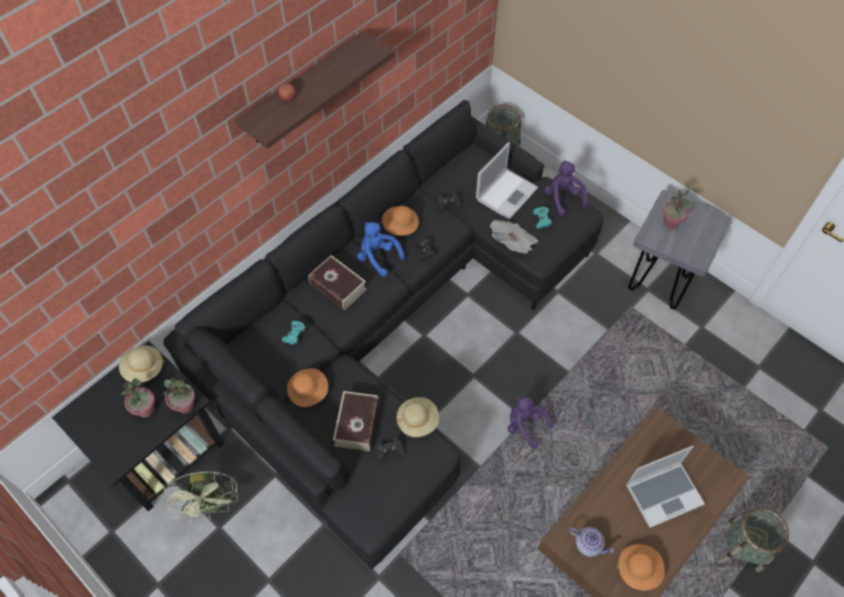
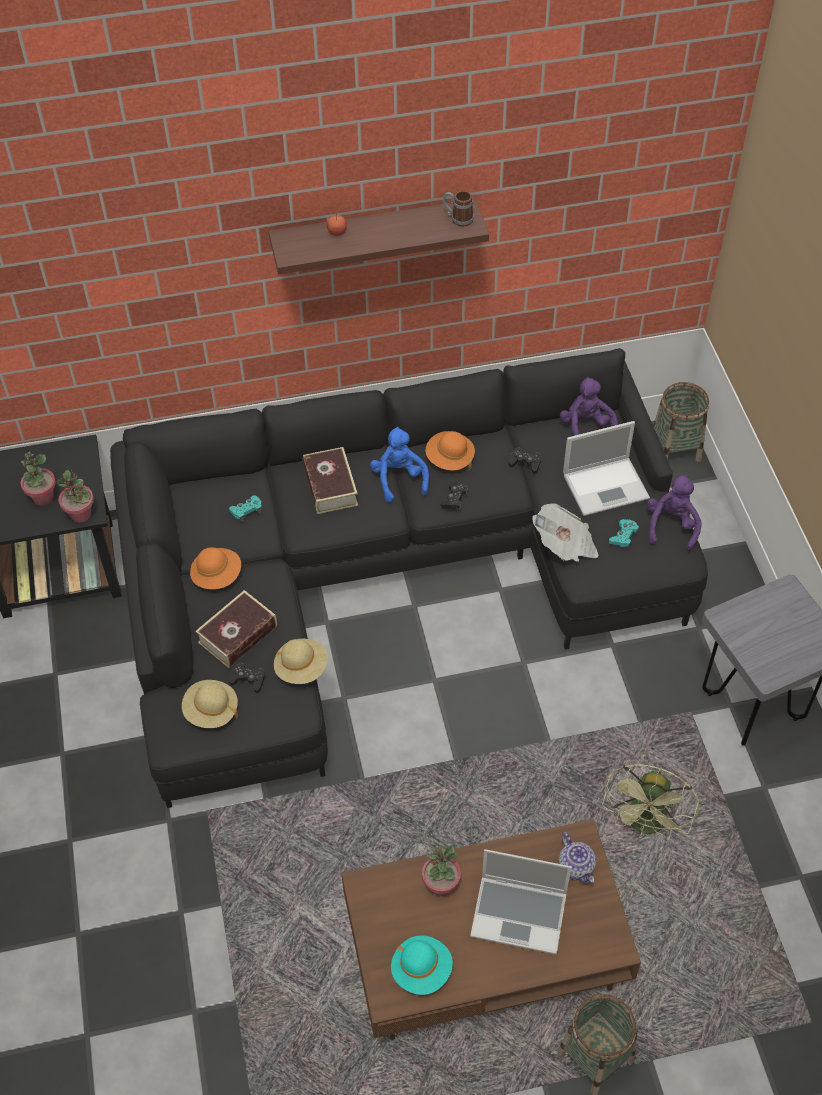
camera: 35 degrees right, 5 degrees down
beige hat [119,345,165,382] -> beige hat moved to [182,680,238,728]
green fan [162,469,238,522] -> green fan moved to [602,764,699,842]
purple plush toy [507,396,554,449] -> purple plush toy moved to [560,377,618,436]
teapot [569,527,614,557] -> teapot moved to [559,832,596,884]
orange hat [616,544,665,590] -> turquoise hat [391,935,453,995]
potted plant [663,188,691,229] -> potted plant moved to [422,846,461,896]
none -> mug [443,191,474,227]

